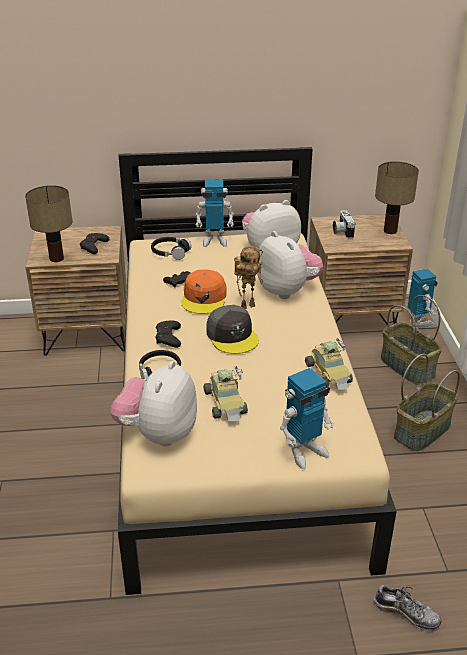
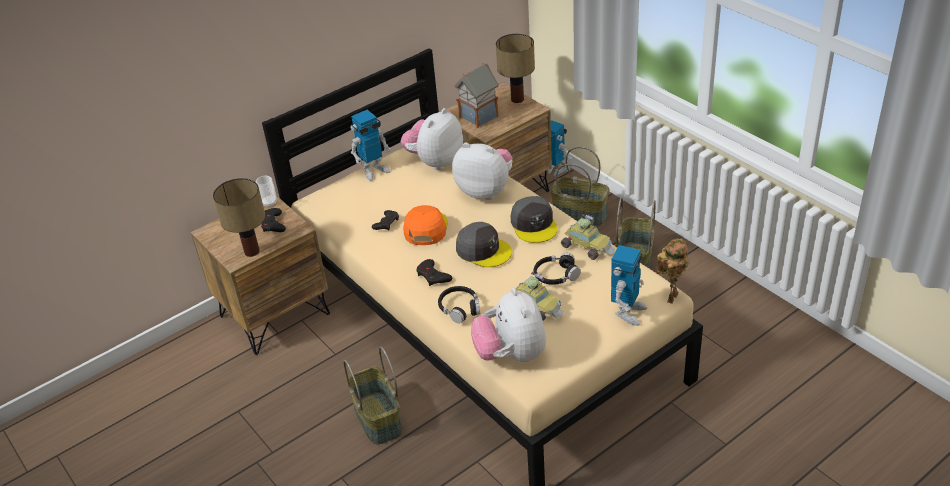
camera: 30 degrees left, 5 degrees up
black headphones [151,237,192,260] -> black headphones moved to [534,253,581,285]
orange cap [182,270,227,314] -> orange cap turned 150 degrees counterclockwise [403,205,448,245]
toy robot [234,246,264,309] -> toy robot moved to [657,239,688,304]
camera [333,210,356,238] -> toy house [454,63,499,128]
shoe [374,585,441,630] -> none
none -> cup [256,176,277,208]
none -> basket [343,347,403,444]
none -> grey cap [511,196,558,243]

